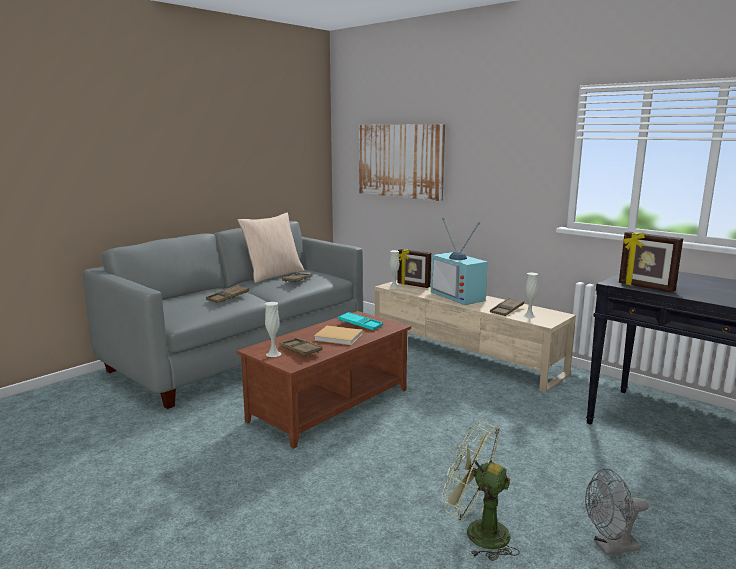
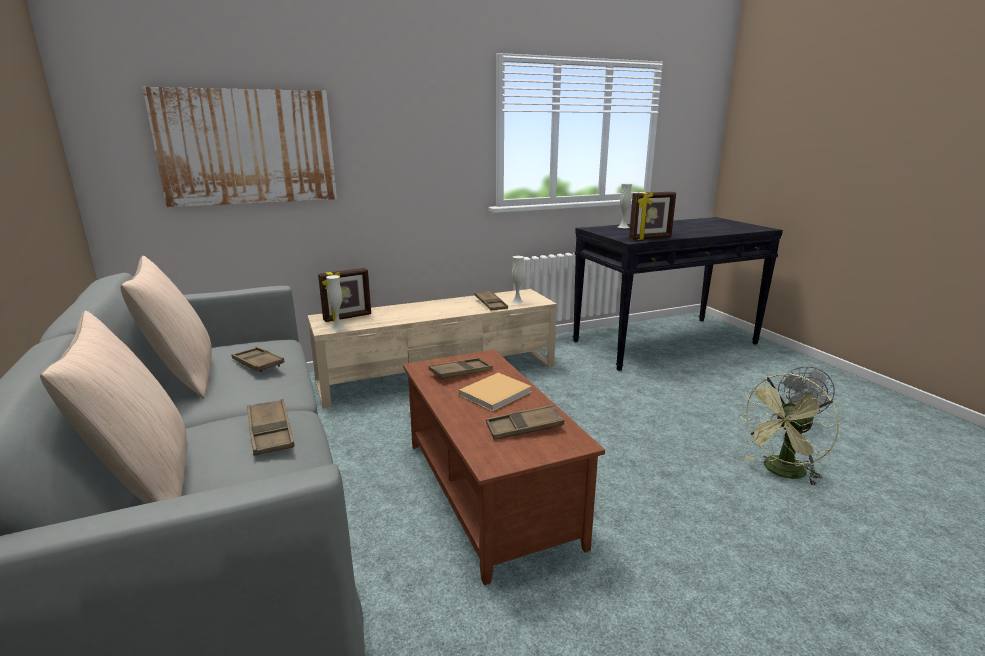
camera: 65 degrees left, 5 degrees up
white vase [265,302,281,357] -> white vase moved to [618,183,632,228]
turquoise tray [338,312,383,330] -> brown tray [429,358,493,380]
television [431,218,488,305] -> none
none -> beige pillow [40,311,187,504]

